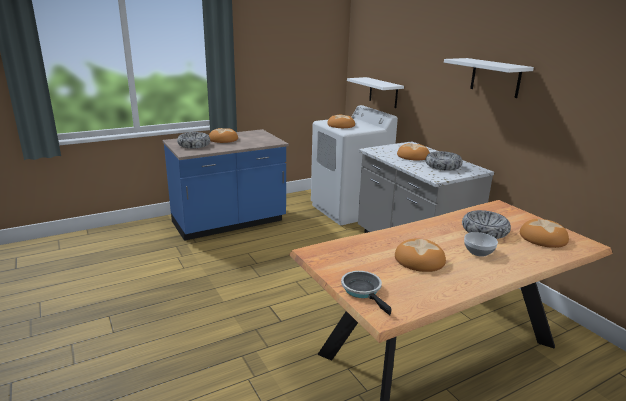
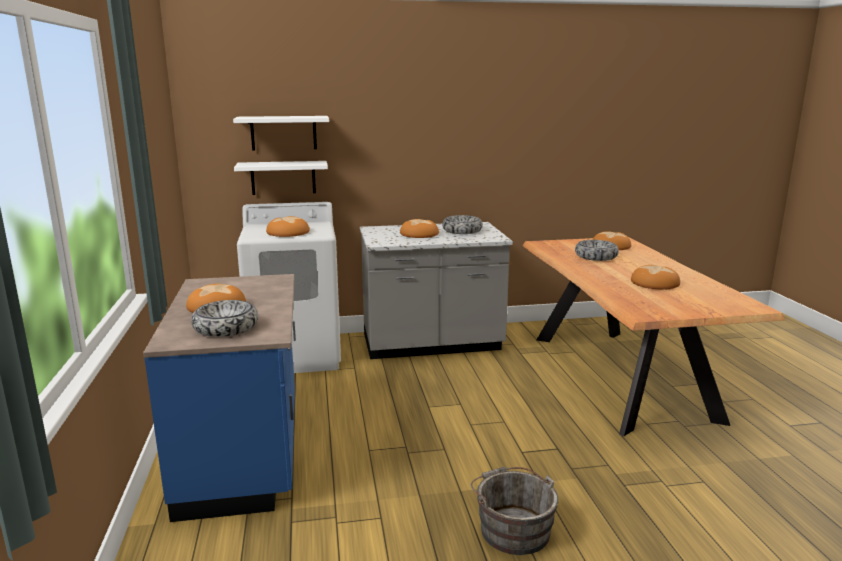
camera: 70 degrees left, 5 degrees down
frying pan [341,271,392,316] -> none
white shelf [444,58,534,98] -> white shelf moved to [233,116,329,150]
bowl [464,232,498,257] -> none
none -> grey bucket [471,467,558,555]

